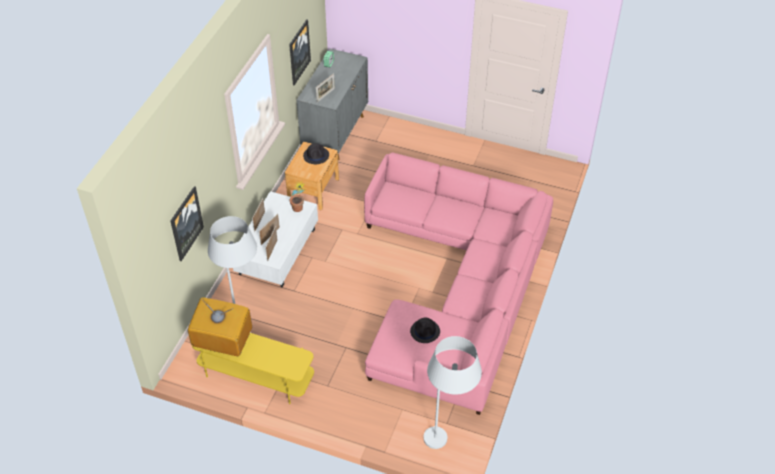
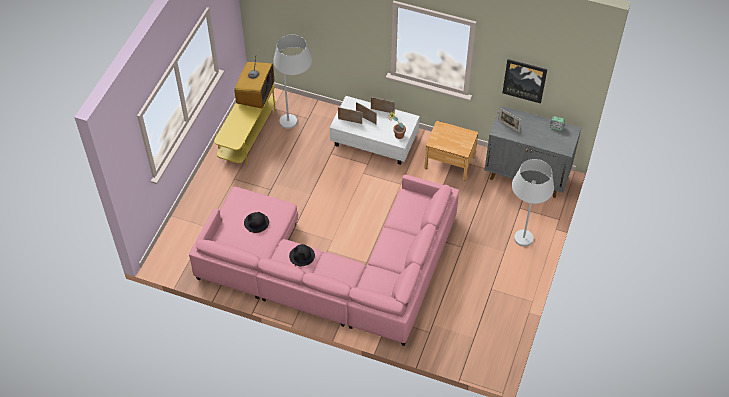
camera: 90 degrees right, 5 degrees up
picture [170,186,204,261] -> none
black hat [303,143,329,164] -> black hat moved to [289,244,315,266]
white floor lamp [423,336,482,449] -> white floor lamp moved to [512,159,554,246]

